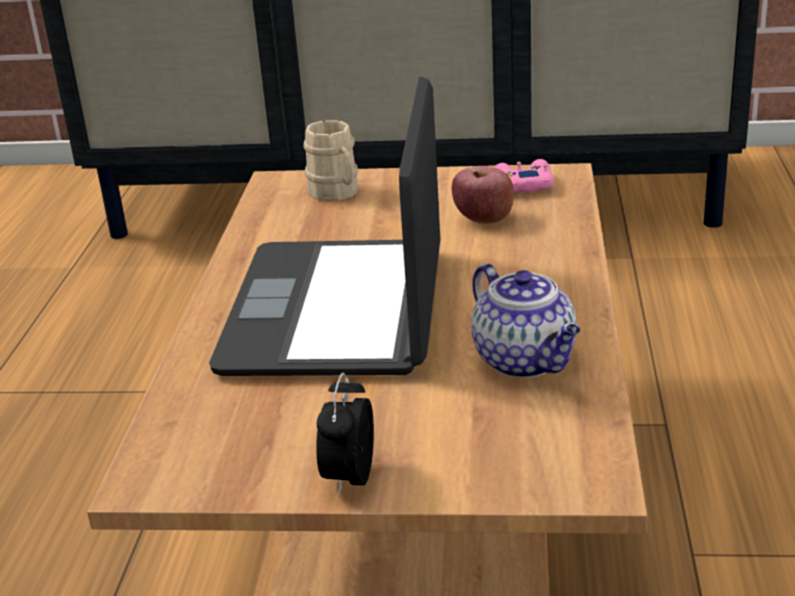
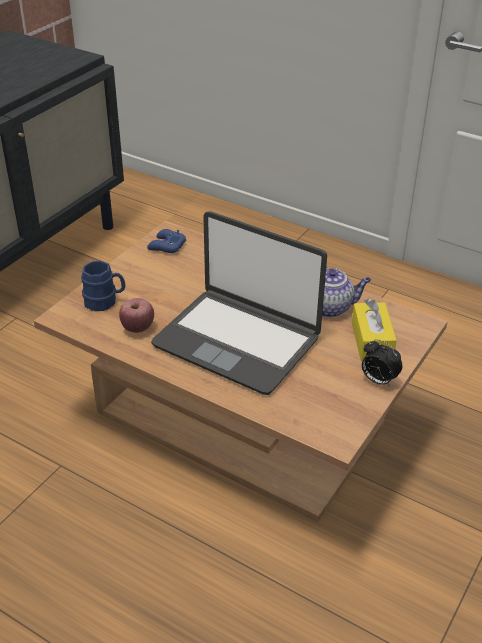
camera: 65 degrees left, 10 degrees up
beige mug [303,120,358,201] -> blue mug [81,261,125,311]
apple [452,166,514,224] -> apple moved to [119,298,154,333]
pink game controller [494,159,553,193] -> blue game controller [147,229,186,253]
none -> yellow tissue box [352,299,397,361]

